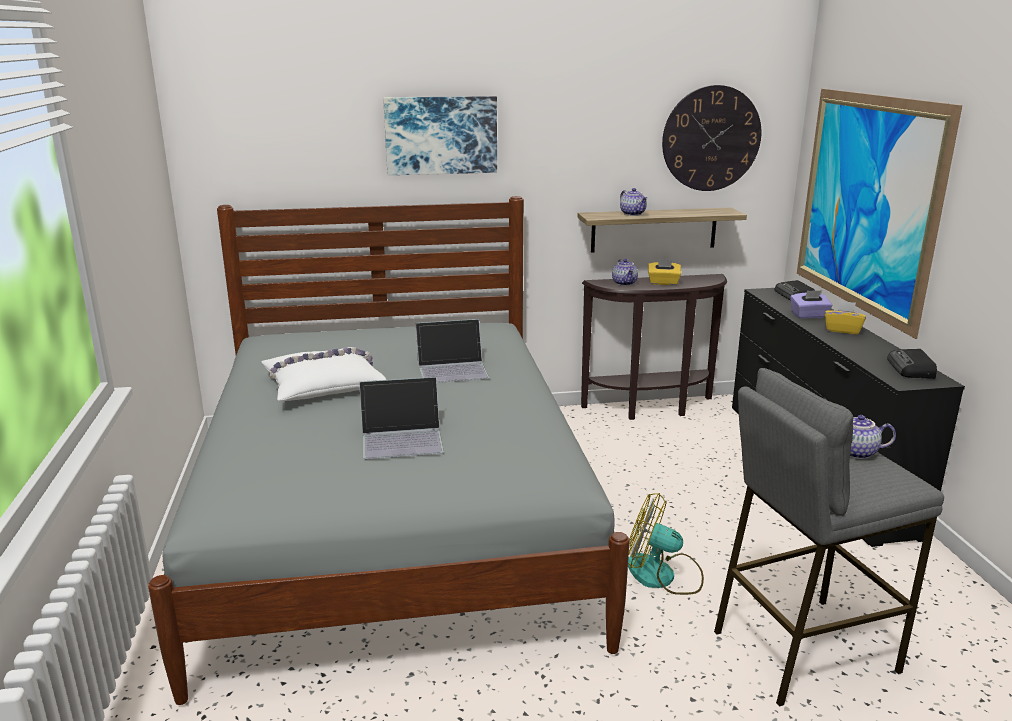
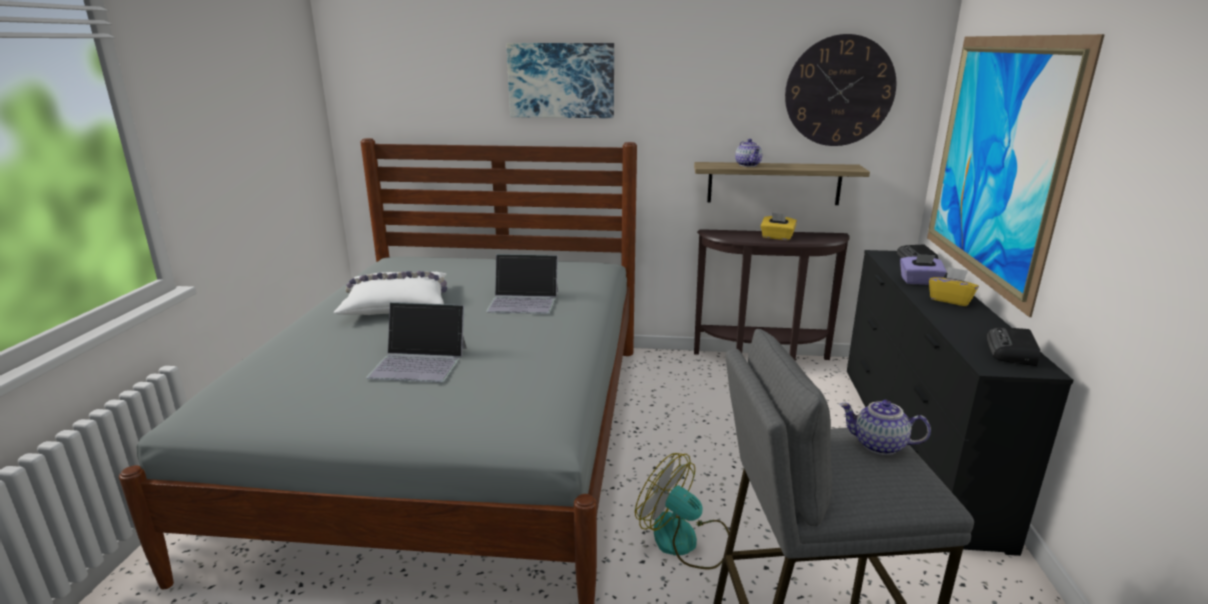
camera: 15 degrees right, 0 degrees up
teapot [612,259,638,286] -> none

